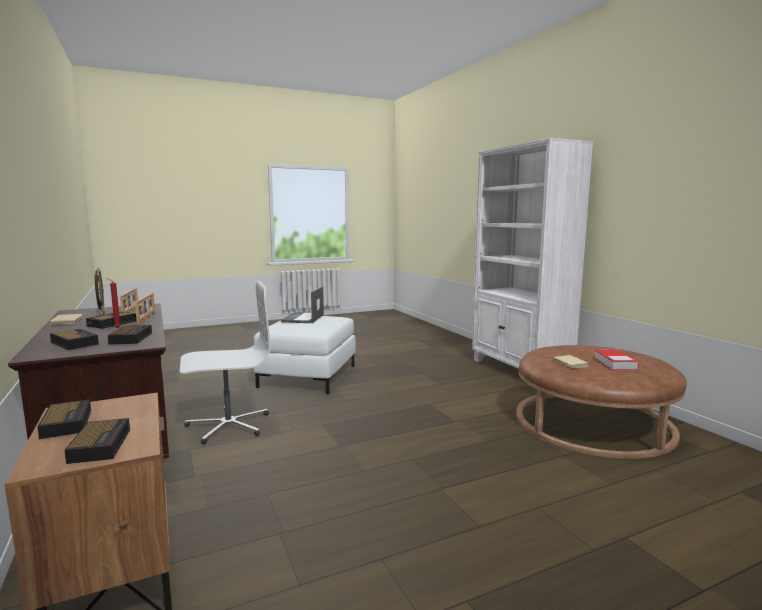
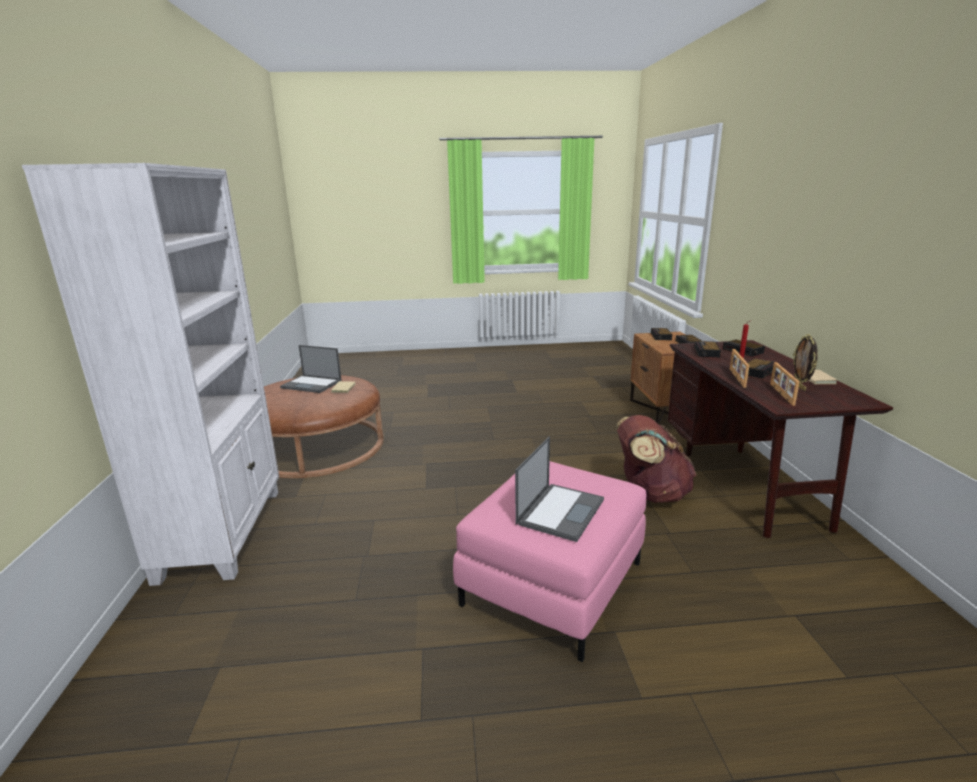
camera: 160 degrees left, 10 degrees up
white office chair [180,281,270,444] -> brown backpack [617,415,697,503]
white ottoman [253,316,356,394] -> pink ottoman [453,461,646,662]
book [594,350,639,370] -> laptop [280,345,342,393]

